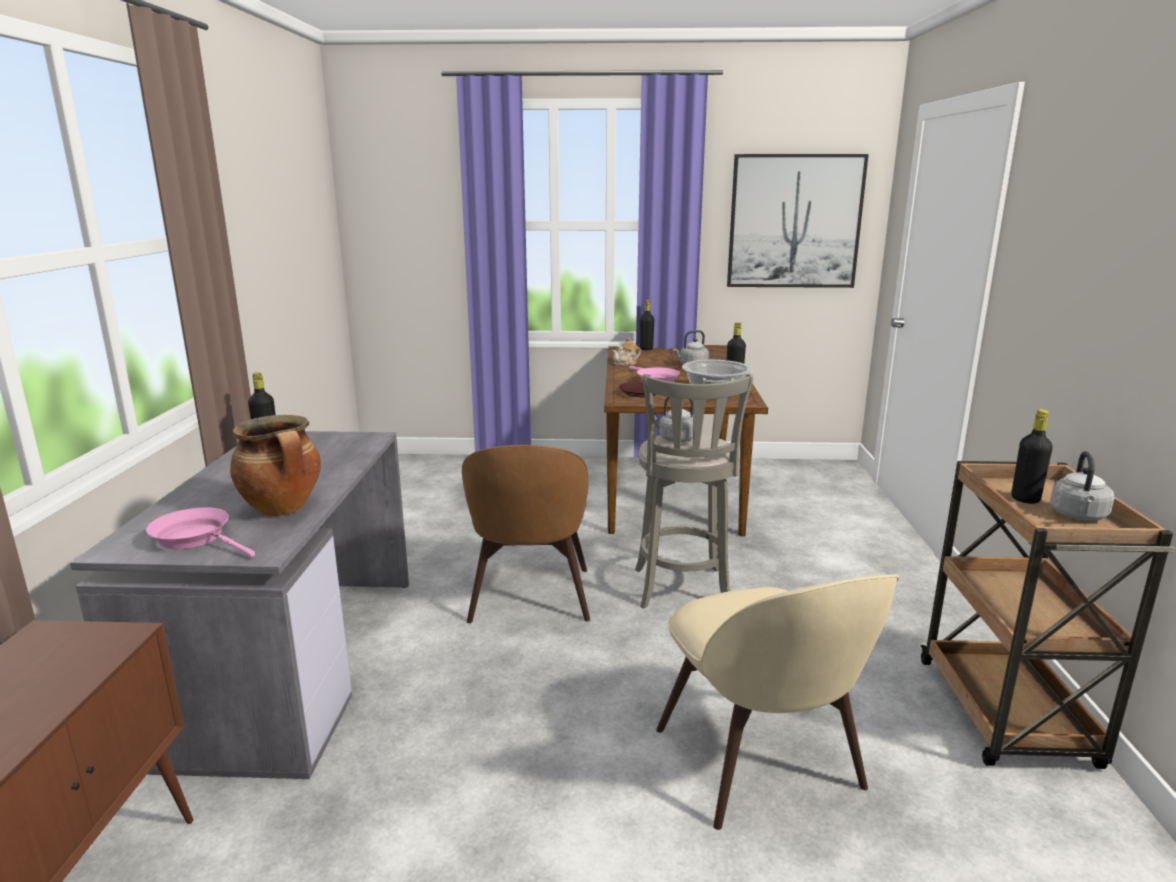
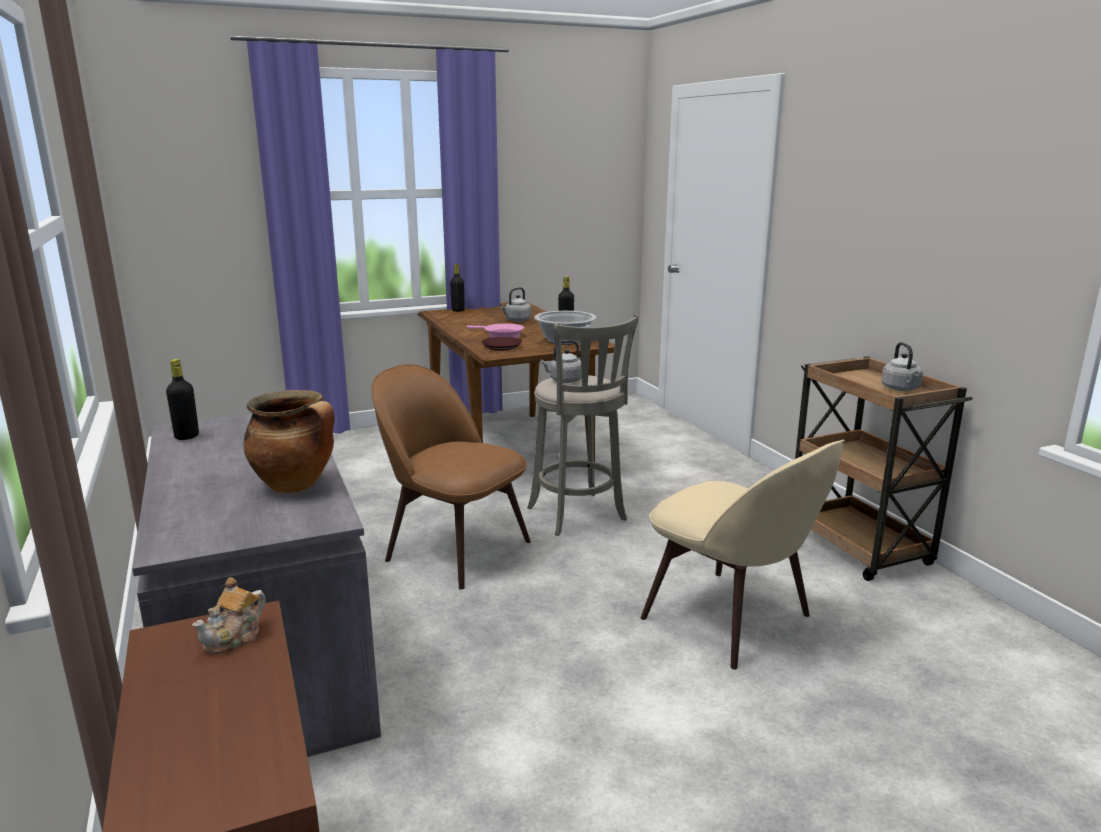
camera: 25 degrees left, 0 degrees up
pink frying pan [146,507,255,557] -> none
brown chair [462,445,590,623] -> brown chair turned 150 degrees clockwise [371,364,531,590]
teapot [612,337,641,366] -> teapot moved to [192,577,266,654]
picture [727,154,869,288] -> none
black bottle [1011,409,1053,504] -> none

